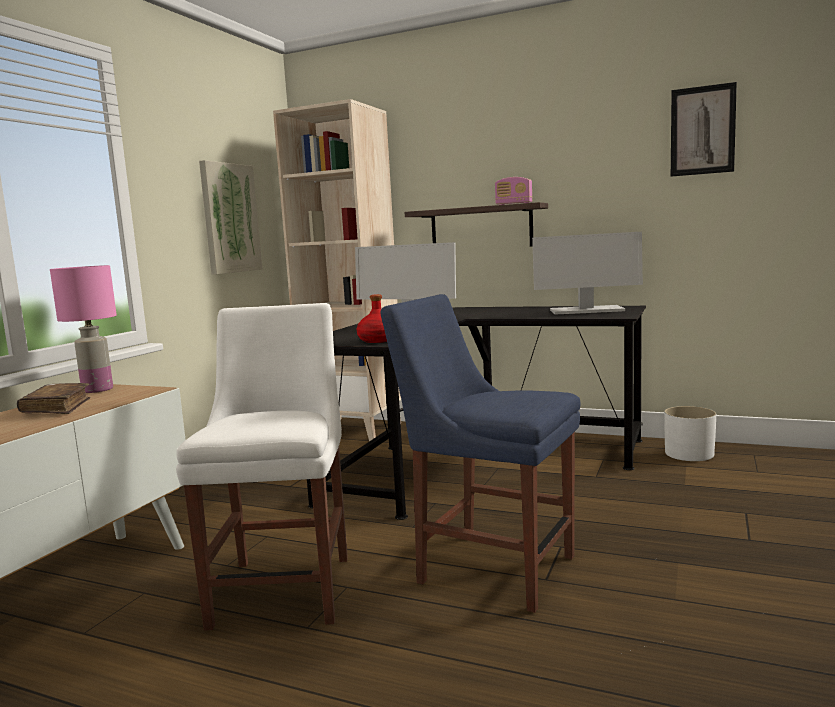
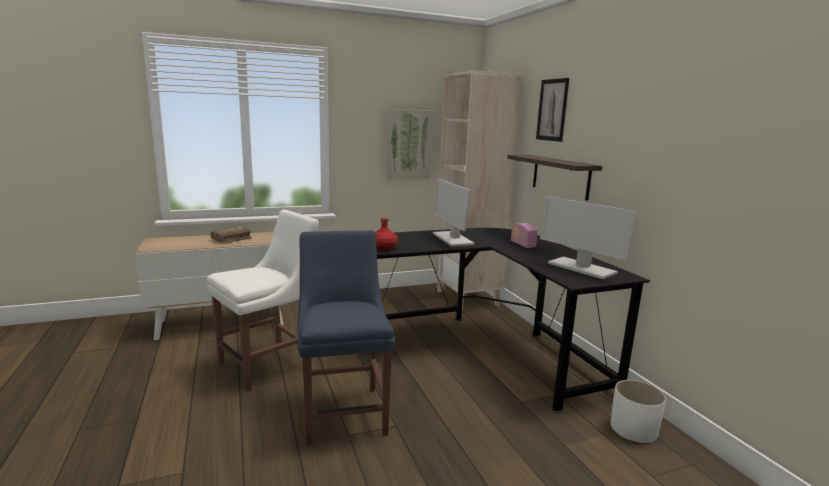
camera: 45 degrees right, 5 degrees up
pink table lamp [50,265,117,393] -> none
radio [495,177,532,205] -> radio moved to [511,223,538,248]
picture [671,82,737,177] -> picture moved to [536,78,569,142]

